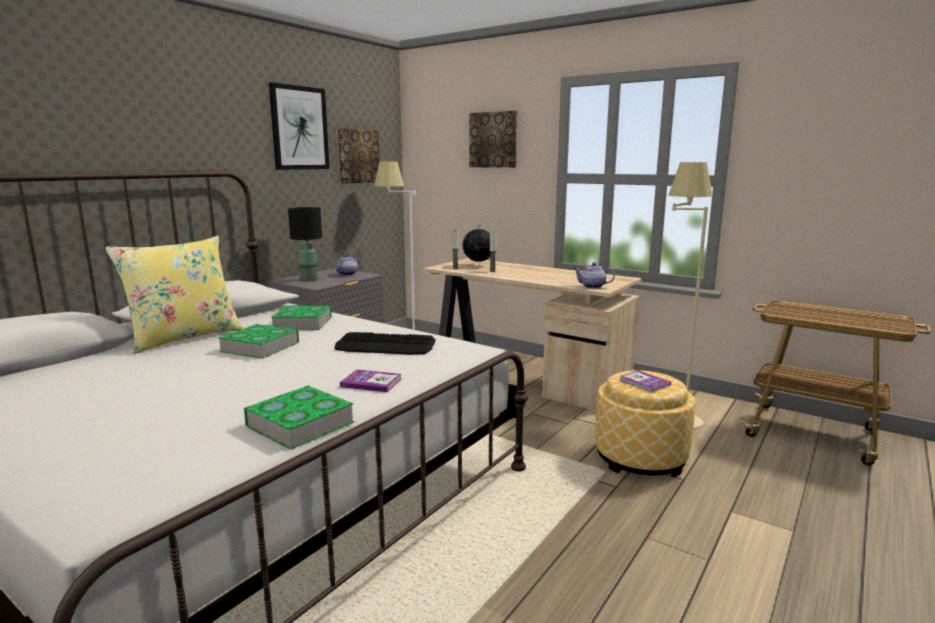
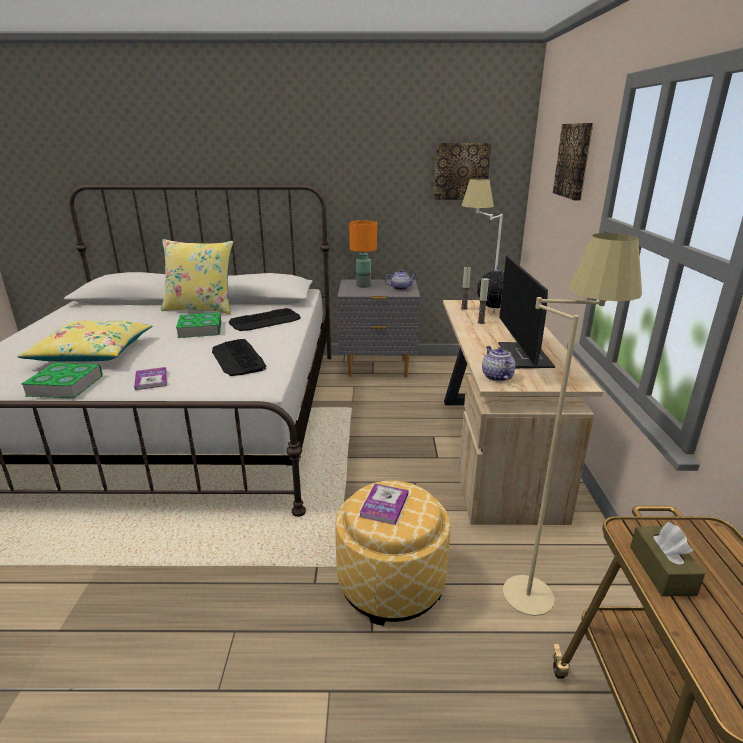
camera: 55 degrees right, 10 degrees up
picture [269,82,330,170] -> none
book [271,305,332,330] -> keyboard [229,308,301,331]
black table lamp [288,207,322,281] -> orange table lamp [349,220,377,288]
none -> yellow pillow [17,321,152,362]
none -> monitor [498,255,555,368]
none -> brown tissue box [630,522,705,597]

